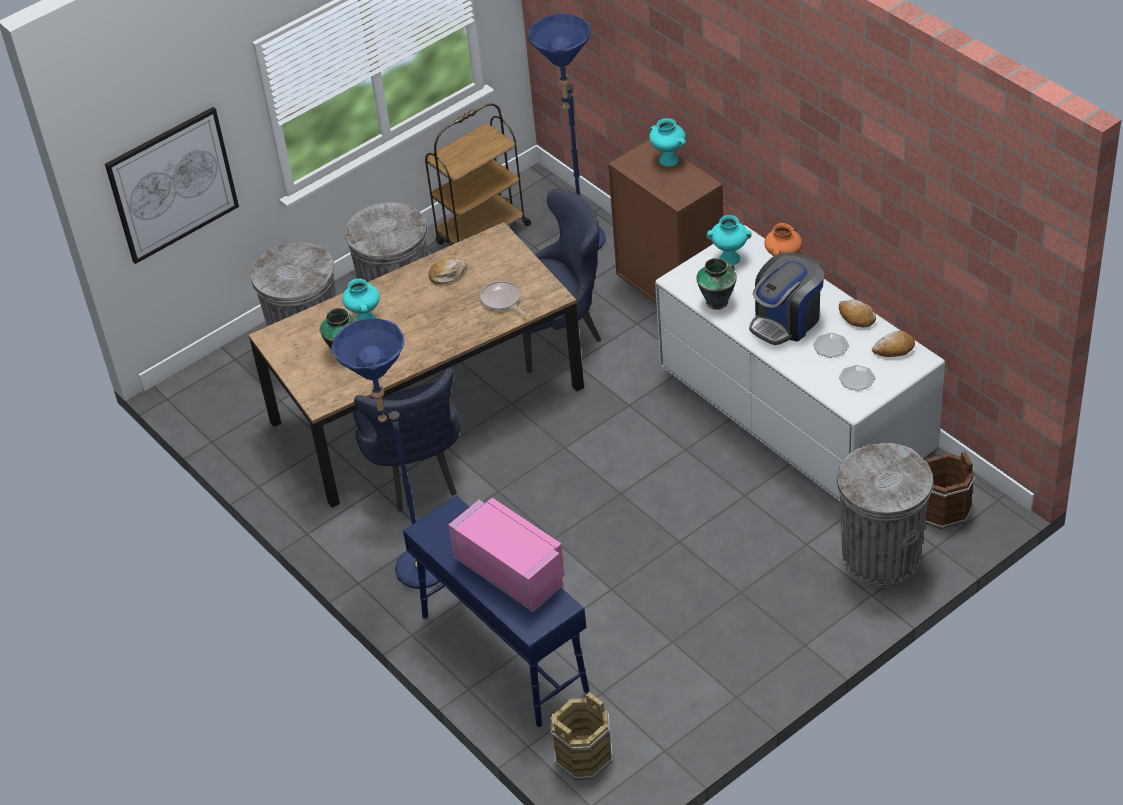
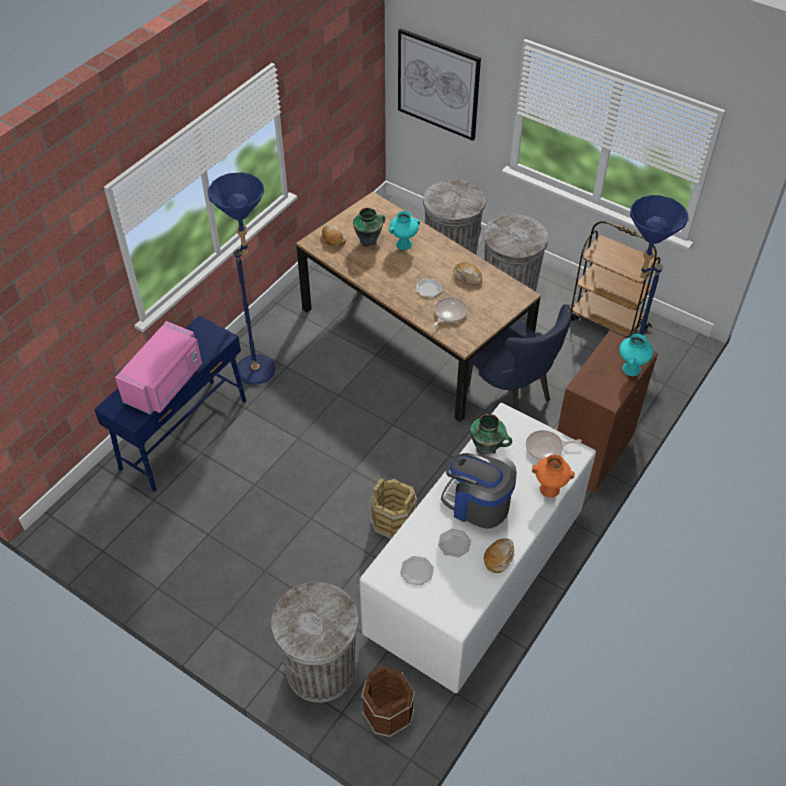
camera: 70 degrees right, 5 degrees up
blue chair [353,368,460,511] -> none
brown bucket [550,692,613,781] -> brown bucket moved to [371,478,417,539]
turquoise vase [707,215,752,265] -> frying pan [526,430,582,460]
bread [872,331,915,357] -> bread moved to [322,225,346,247]
none -> plate [416,279,442,297]

